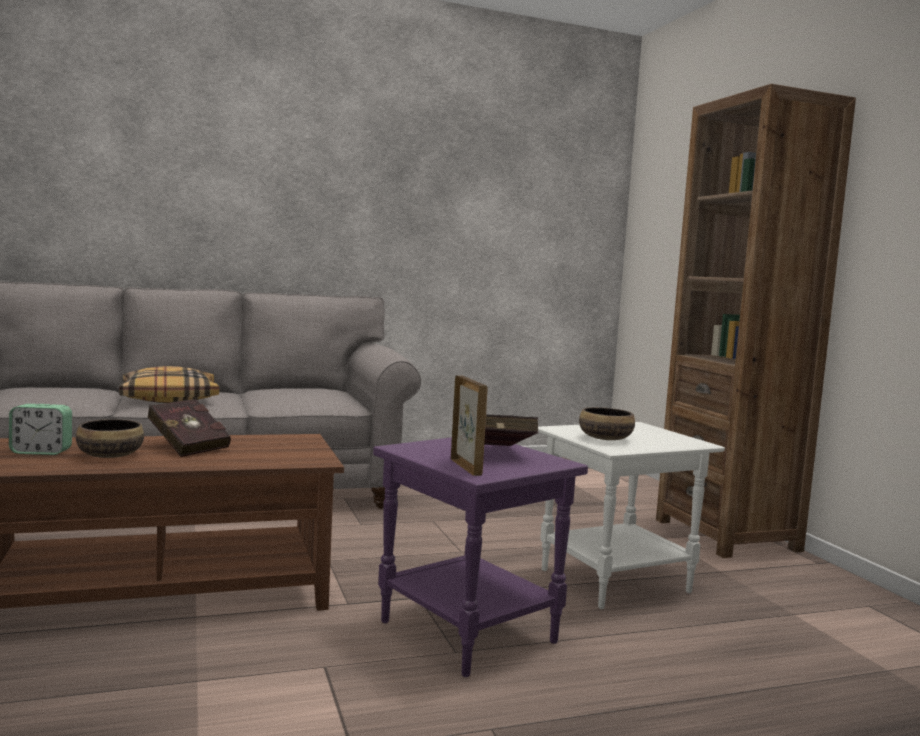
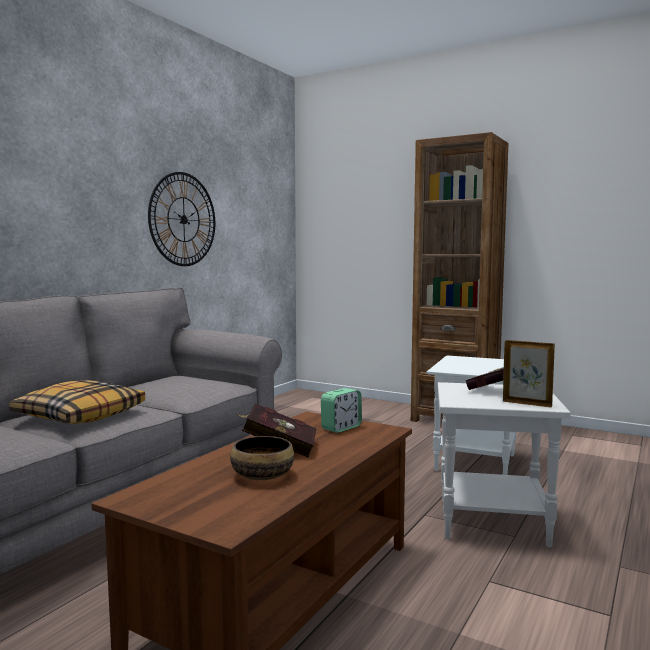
camera: 40 degrees left, 0 degrees up
alarm clock [9,404,72,455] -> alarm clock moved to [321,388,362,433]
purple side table [373,437,588,677] -> white side table [437,382,571,547]
bowl [579,407,635,440] -> none
none -> wall clock [148,172,215,266]

